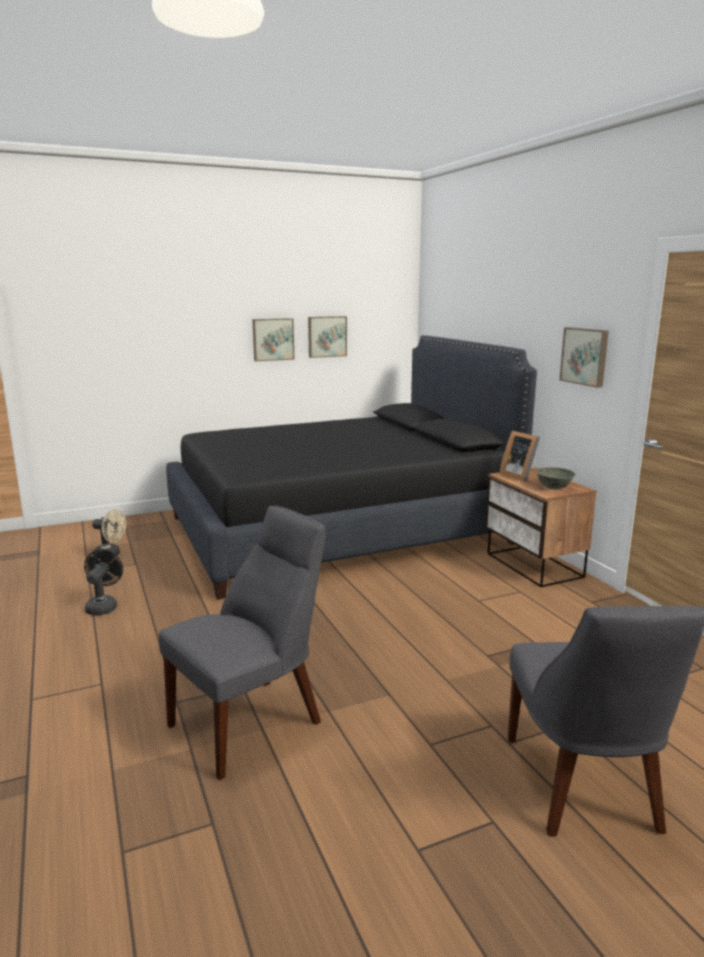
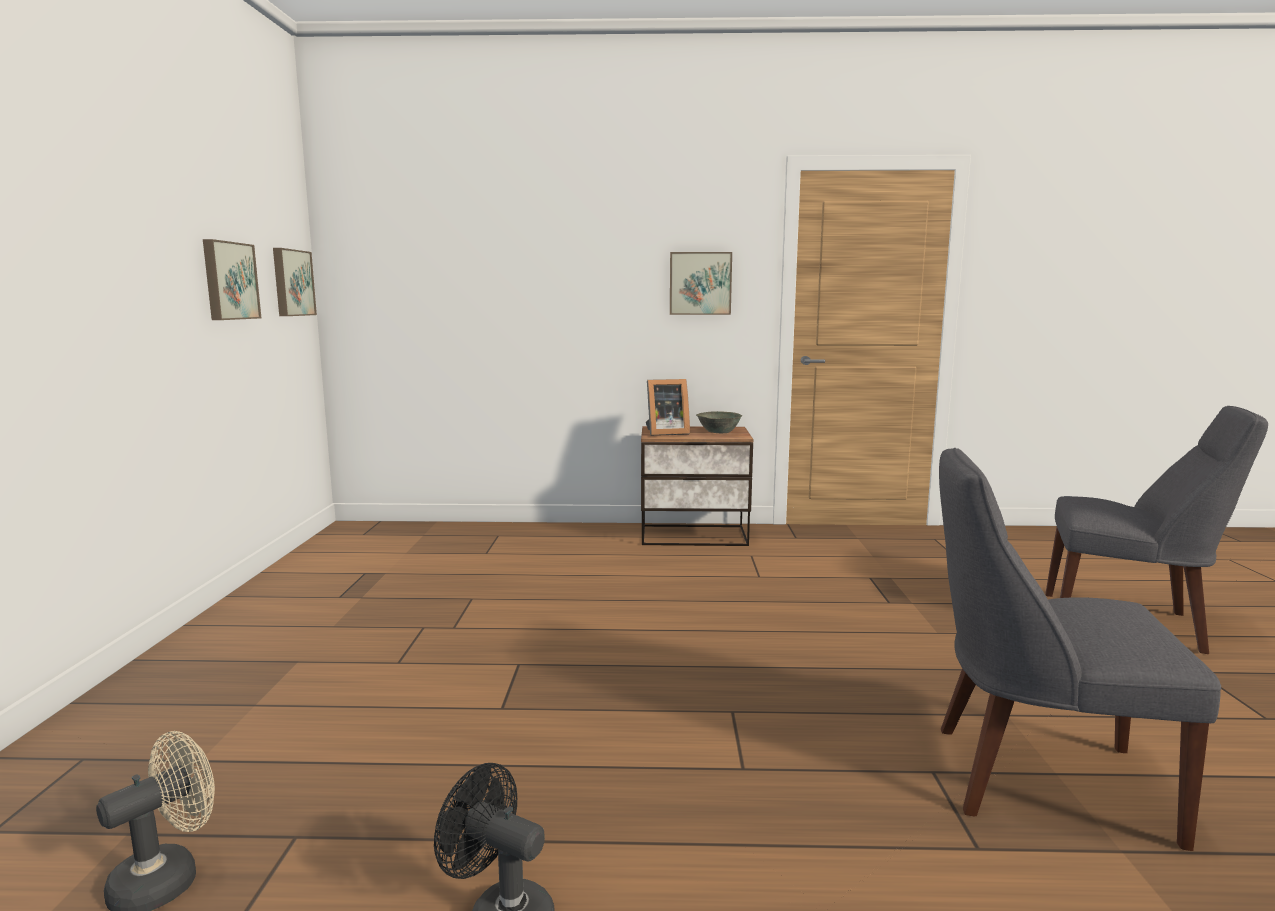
camera: 65 degrees left, 5 degrees down
grey chair [159,506,326,780] -> grey chair turned 60 degrees counterclockwise [939,448,1221,851]
black bed [166,335,537,600] -> none
picture [252,318,294,361] -> picture moved to [273,248,317,316]

